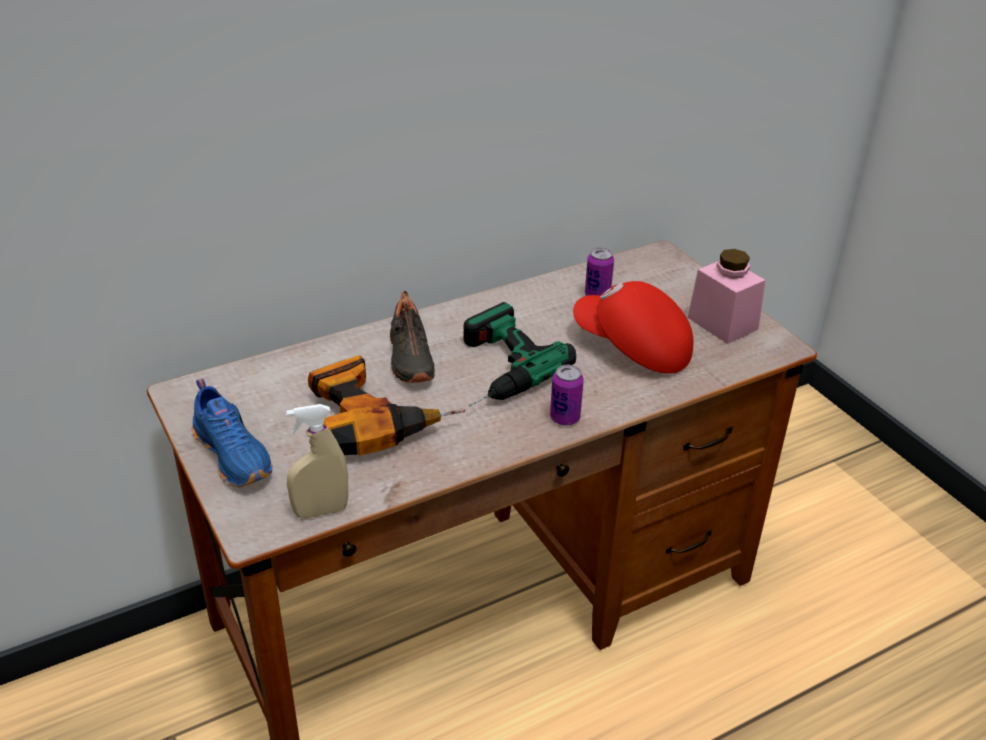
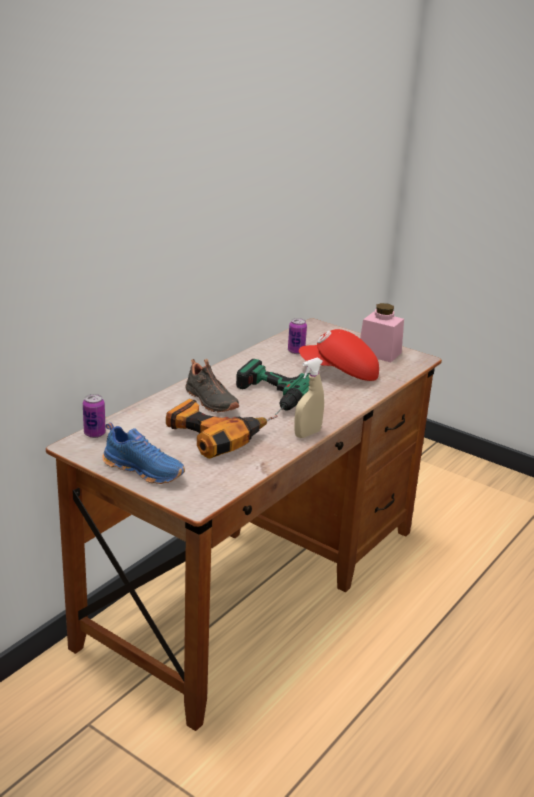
camera: 25 degrees left, 10 degrees down
beige spray bottle [286,404,348,519] -> beige spray bottle moved to [294,358,324,438]
can [550,365,584,425] -> can moved to [83,394,106,438]

